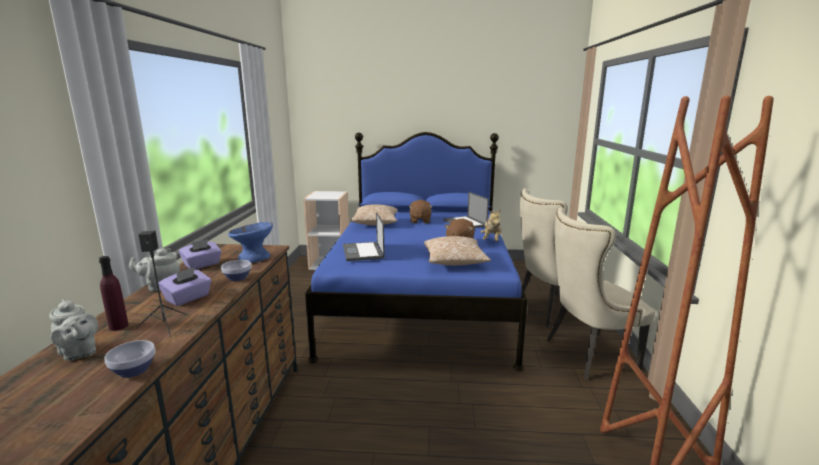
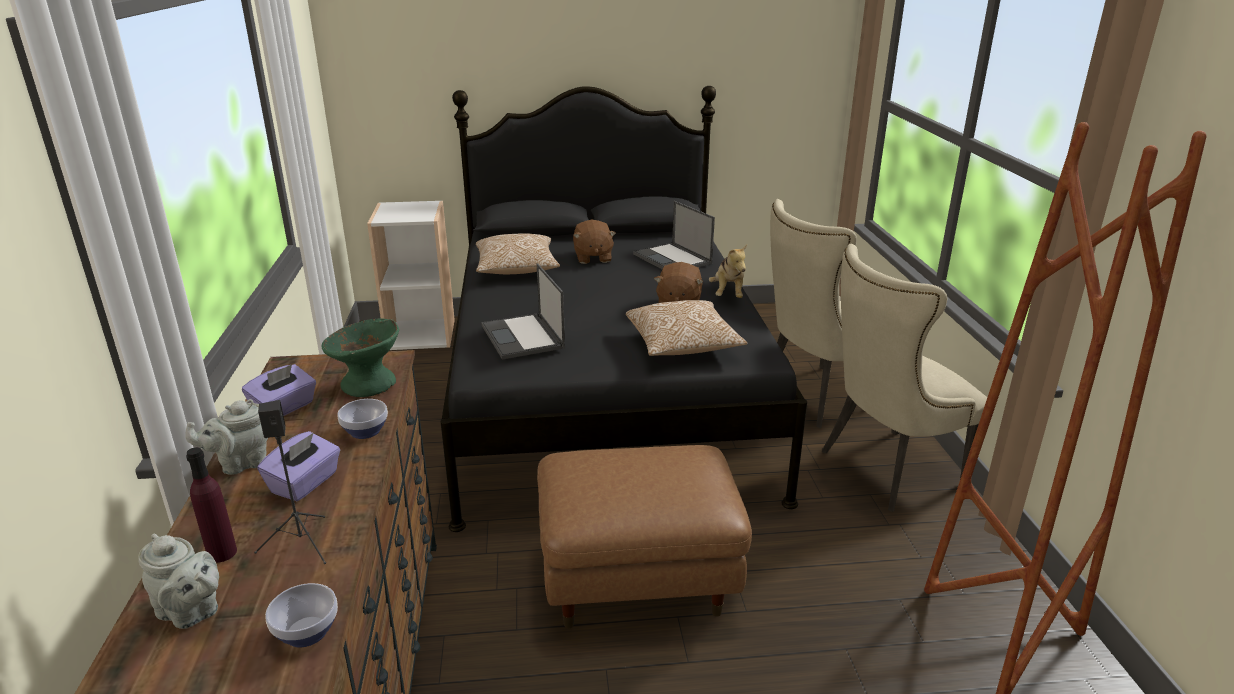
camera: 10 degrees left, 10 degrees up
blue bowl [228,222,273,263] -> green bowl [322,319,399,397]
blue bed [305,132,528,371] -> black bed [440,86,807,532]
none -> brown ottoman [537,445,752,628]

